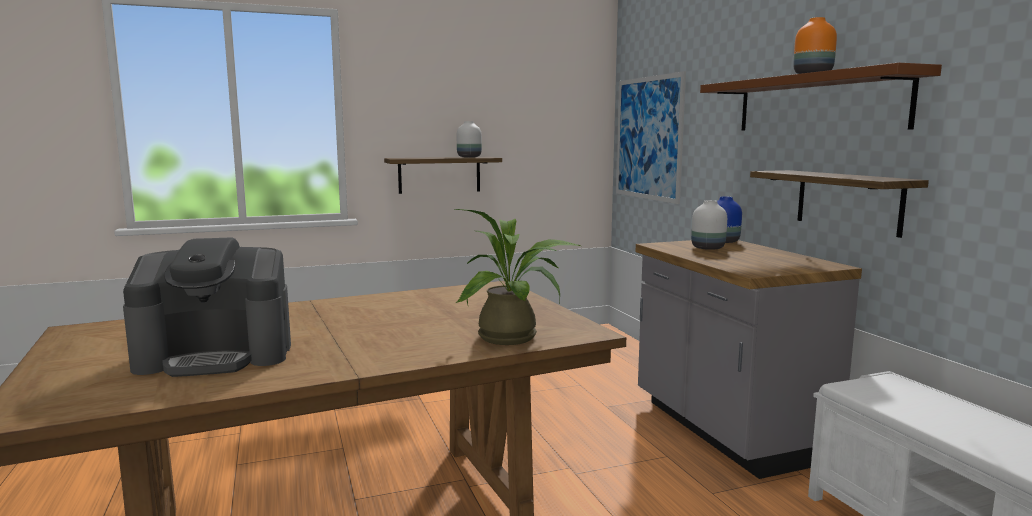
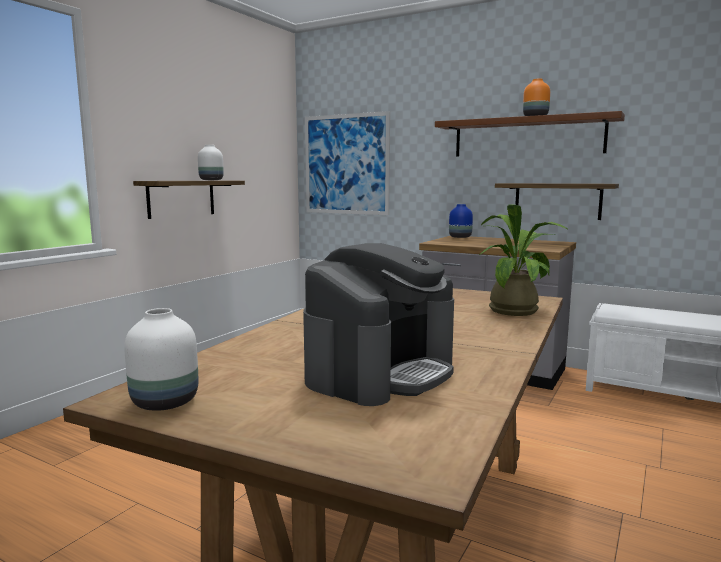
camera: 40 degrees left, 0 degrees up
white vase [691,200,727,250] -> white vase moved to [124,308,199,411]

